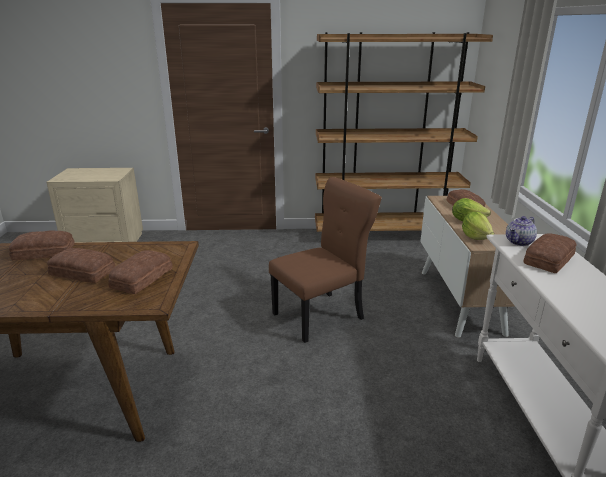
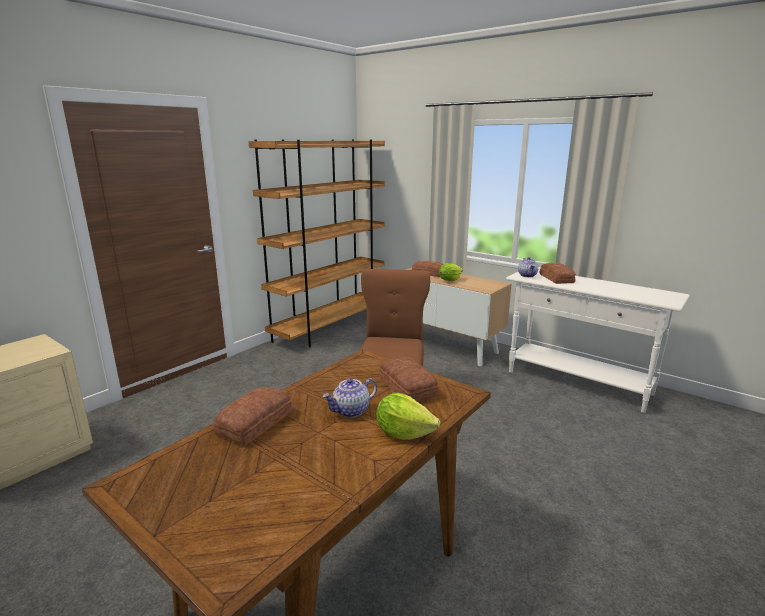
camera: 50 degrees left, 5 degrees down
bread [47,248,115,283] -> teapot [323,378,377,418]
lettuce [462,212,494,240] -> lettuce moved to [376,393,440,439]

